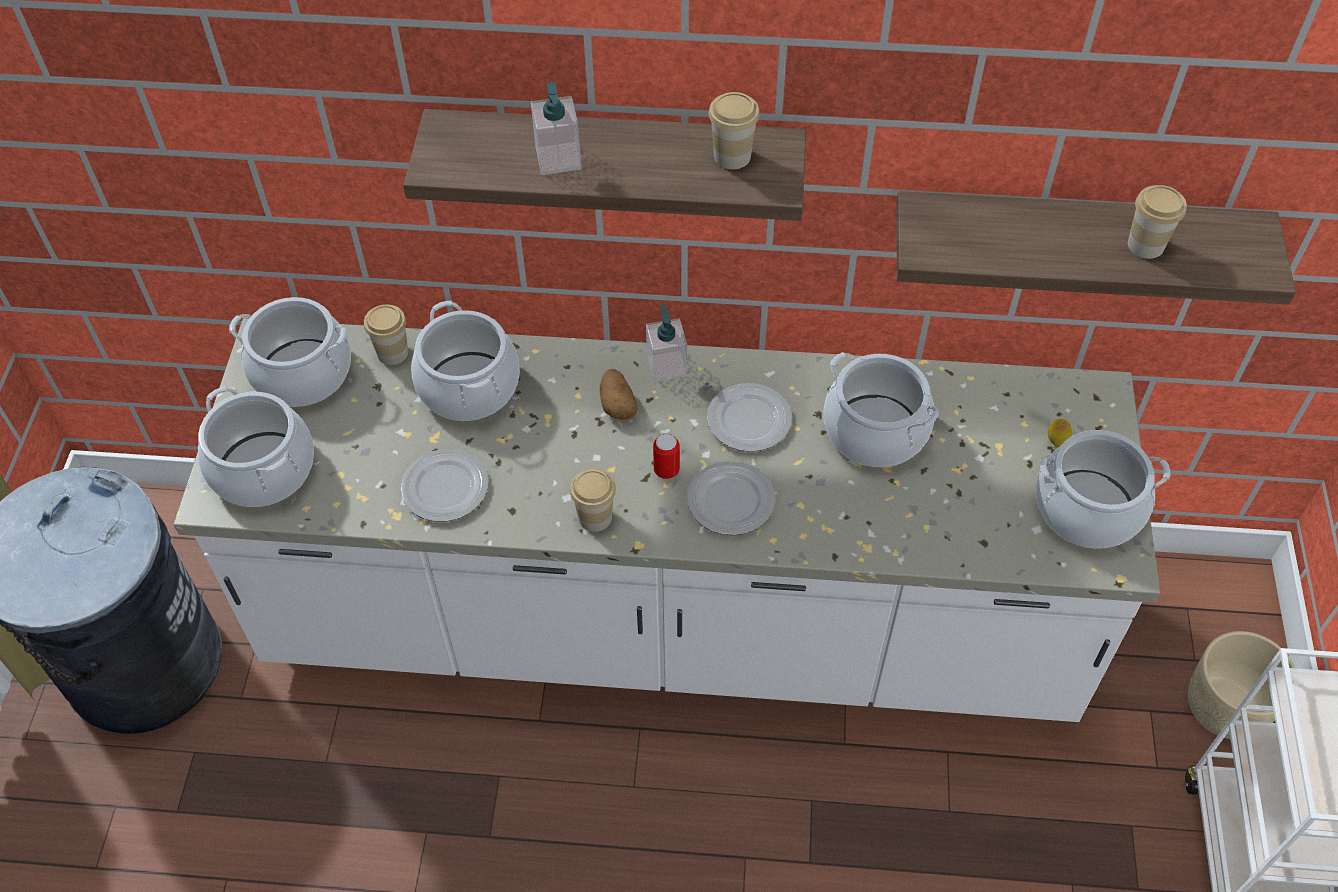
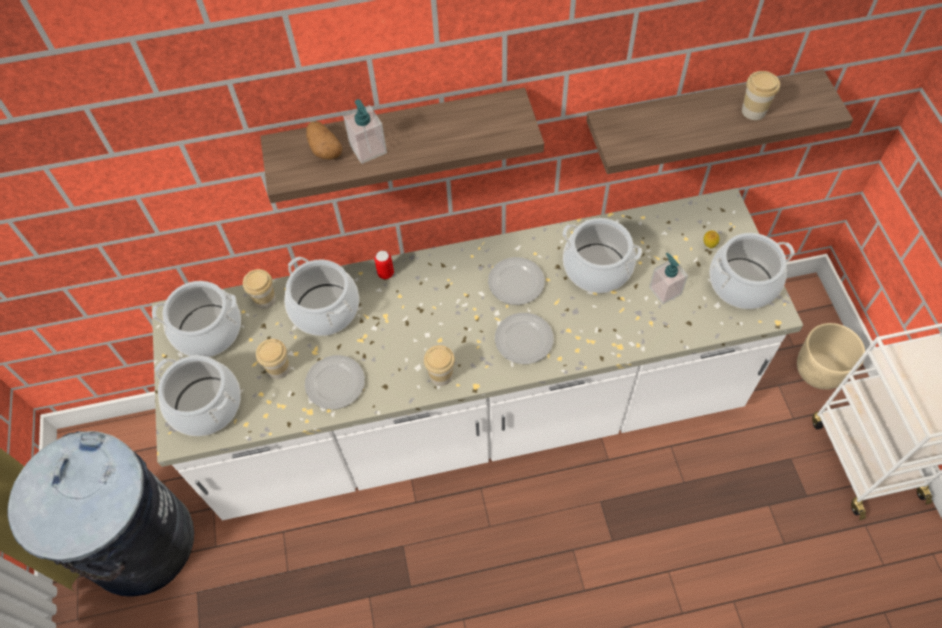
camera: 15 degrees left, 5 degrees up
potato [600,369,637,420] -> potato moved to [306,121,342,159]
soap dispenser [646,304,687,382] -> soap dispenser moved to [649,253,688,304]
can [653,434,680,479] -> can moved to [374,251,394,279]
cup [709,92,760,169] -> cup moved to [256,339,290,379]

